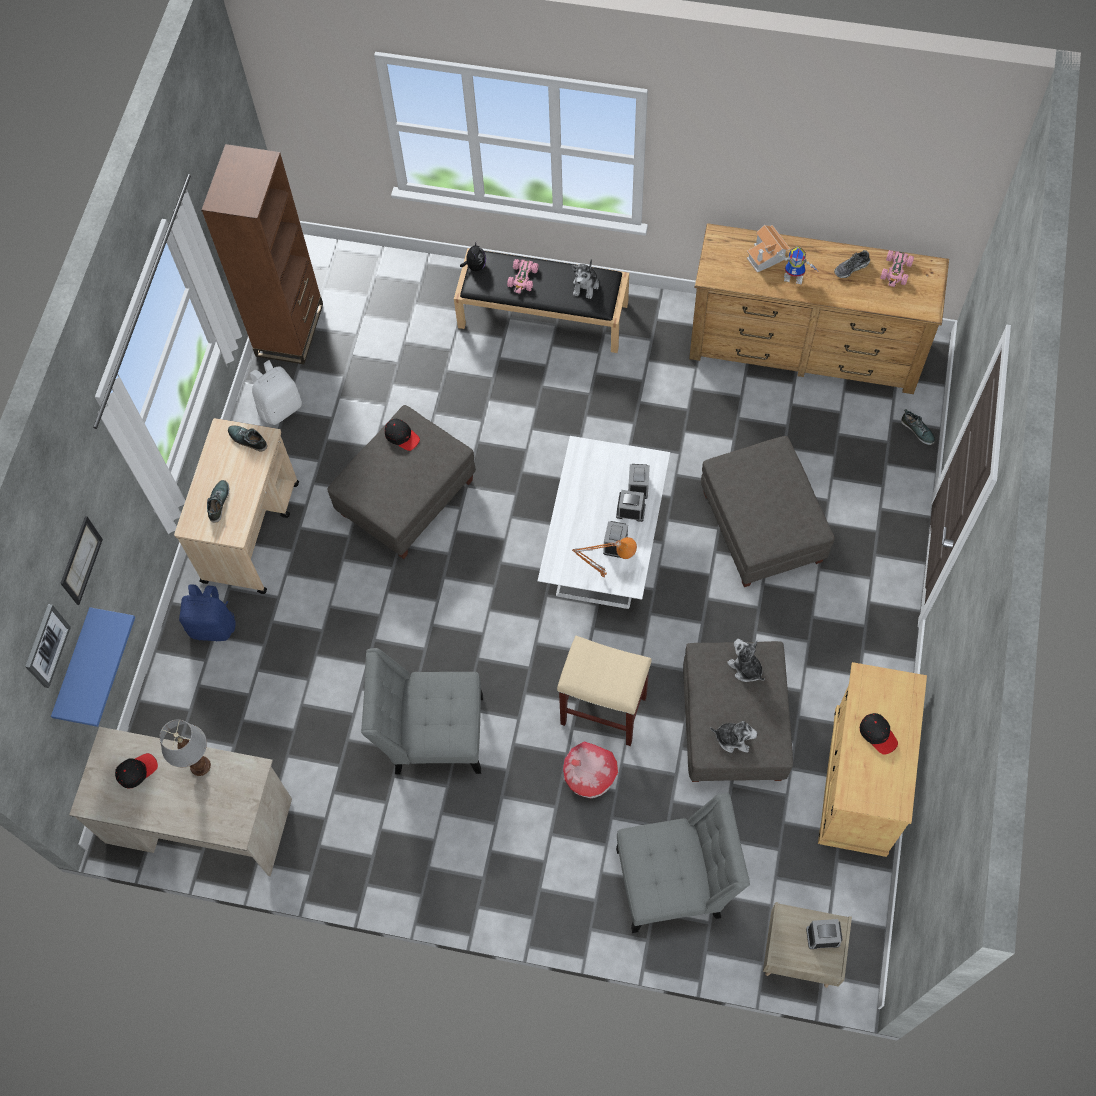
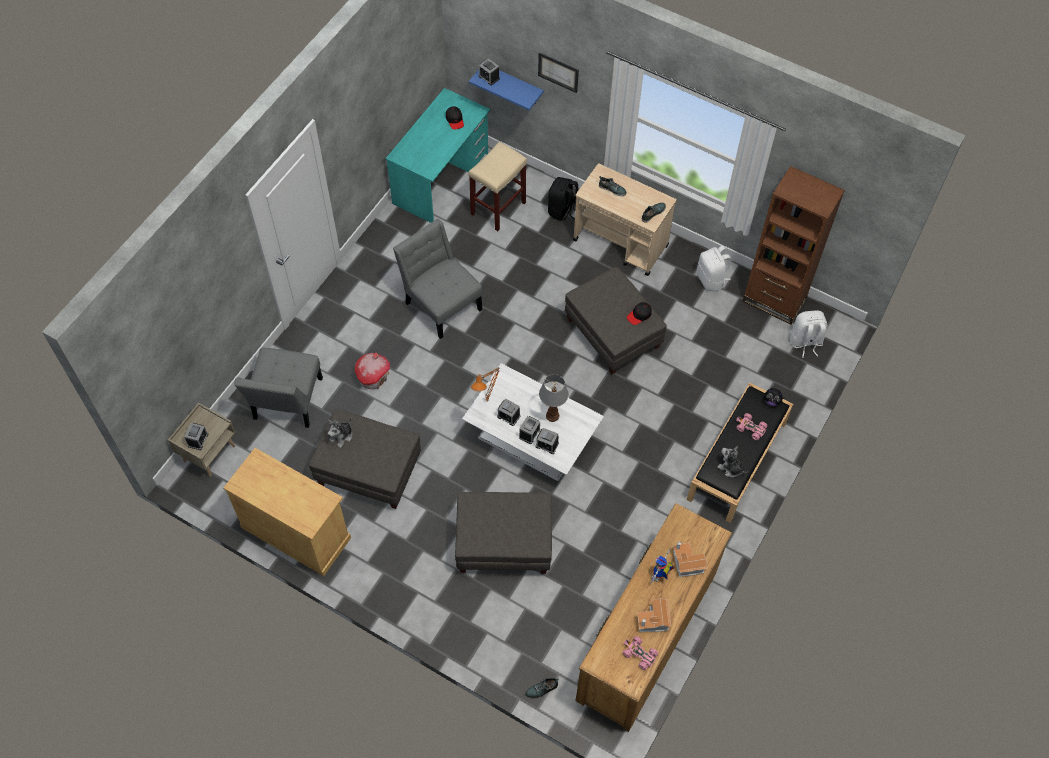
camera: 105 degrees right, 5 degrees down
picture [25,604,71,688] -> none
beige desk [69,727,292,876] -> turquoise desk [385,88,490,223]
table lamp [160,719,211,776] -> table lamp moved to [539,374,568,422]
blue backpack [179,584,236,641] -> black backpack [548,177,578,221]
grey chair [361,648,483,774] -> grey chair turned 60 degrees counterclockwise [393,219,483,339]
beige stool [557,636,652,746] -> beige stool moved to [468,142,527,231]
plush toy [727,639,765,682] -> none
shoe [834,250,870,278] -> toy house [637,598,671,632]
black cap [860,713,898,755] -> none
none -> alarm clock [478,58,500,85]
none -> white backpack [790,310,828,358]

